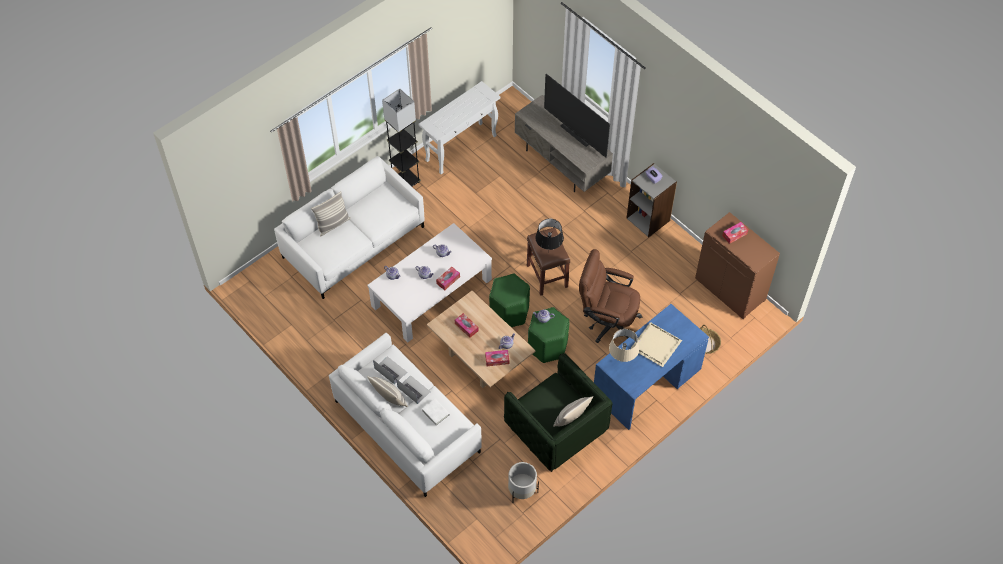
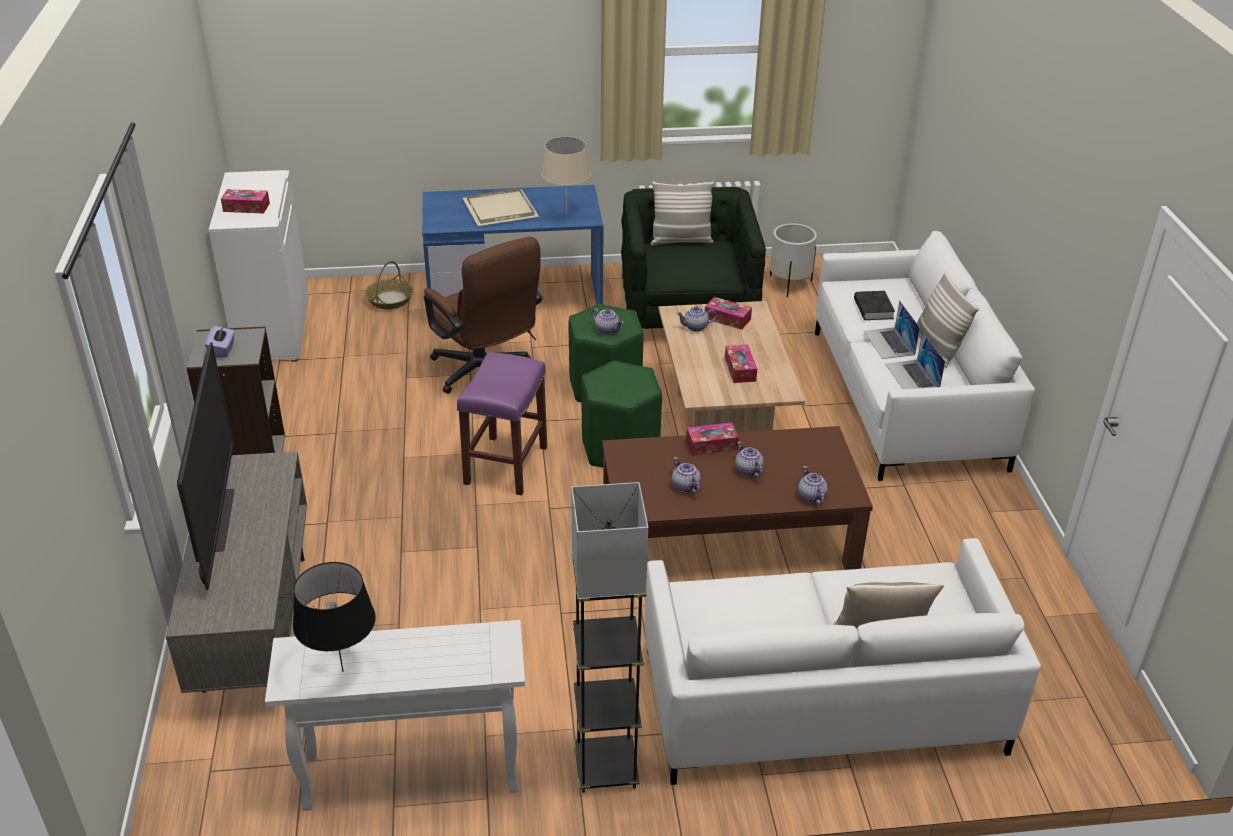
camera: 145 degrees left, 20 degrees down
white coffee table [368,223,492,342] -> brown coffee table [602,426,873,570]
white book [422,399,450,426] -> black book [854,291,895,320]
brown stool [527,228,570,296] -> purple stool [457,353,547,495]
black table lamp [535,219,564,250] -> black table lamp moved to [293,562,376,672]
brown cabinet [695,212,780,319] -> white cabinet [209,170,309,362]

